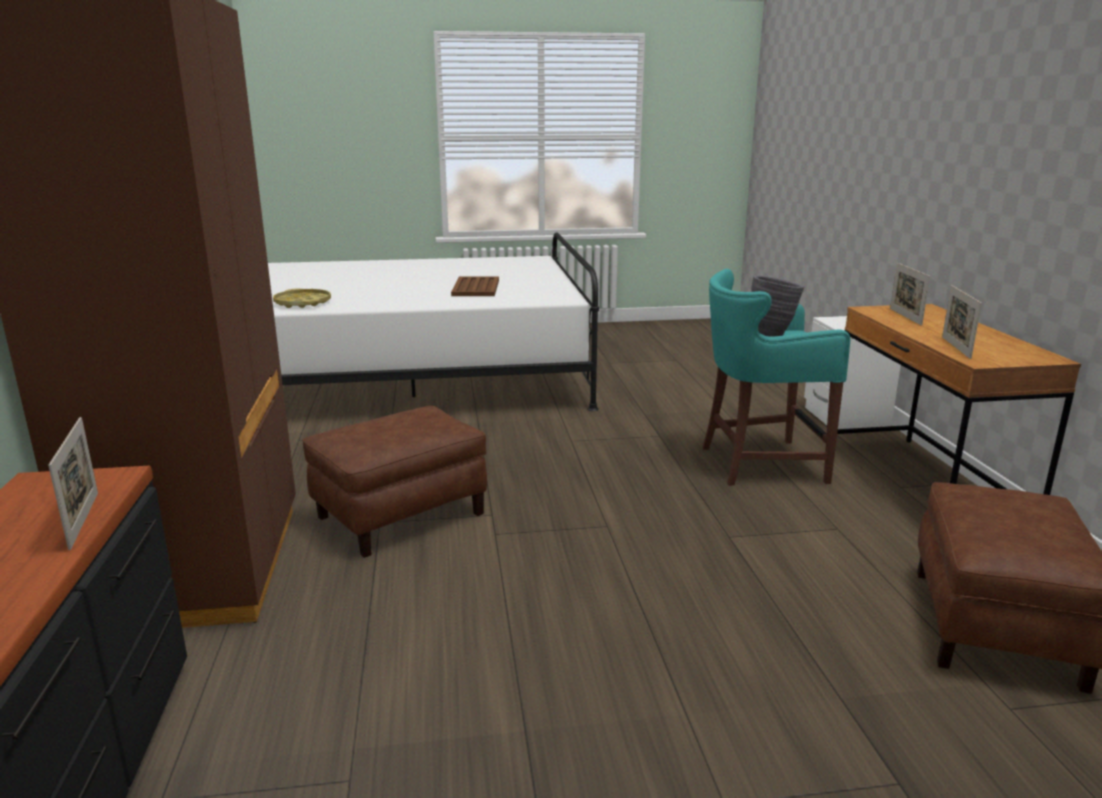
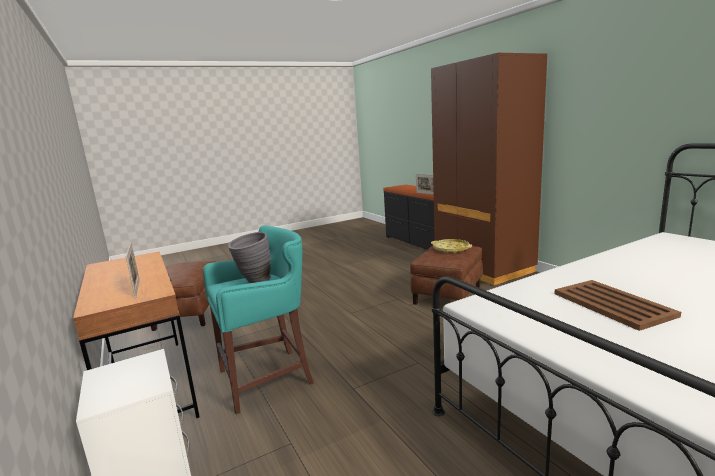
camera: 160 degrees right, 5 degrees down
yellow tray [273,289,331,308] -> yellow tray moved to [431,239,472,253]
picture frame [942,285,982,359] -> none

